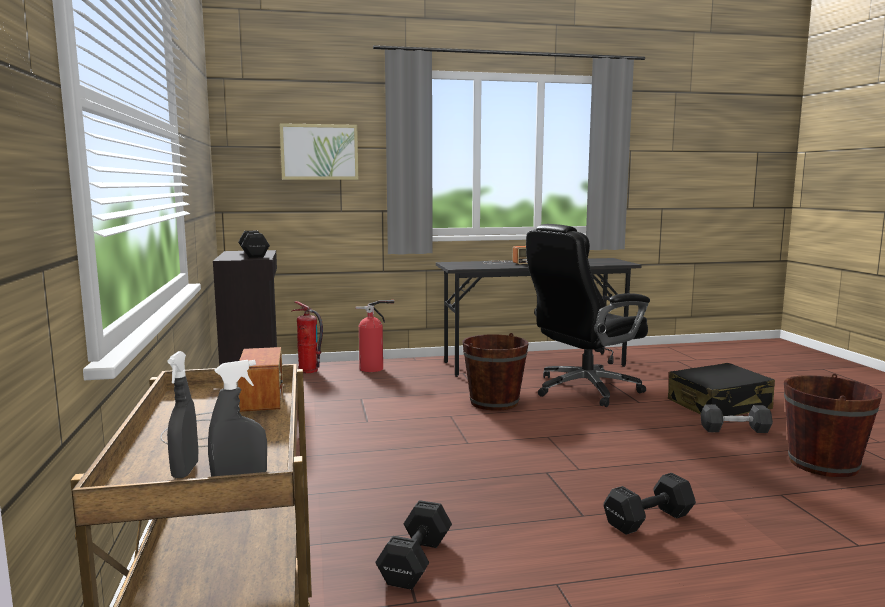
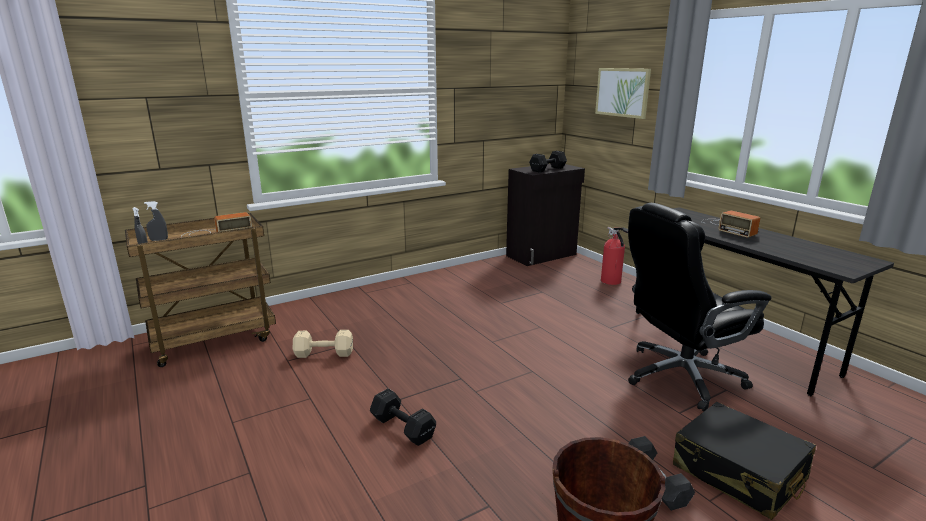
camera: 70 degrees right, 10 degrees up
fire extinguisher [291,301,323,373] -> none
black dumbbell [375,500,452,590] -> beige dumbbell [293,330,353,358]
brown bucket [462,333,529,411] -> none
black office chair [526,224,650,407] -> black office chair turned 60 degrees counterclockwise [628,203,771,412]

